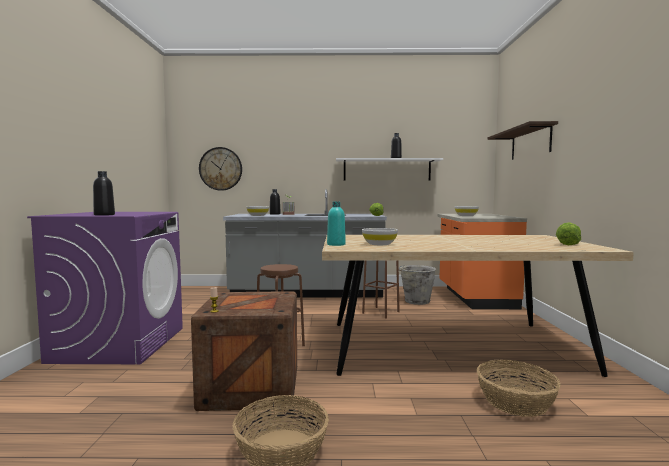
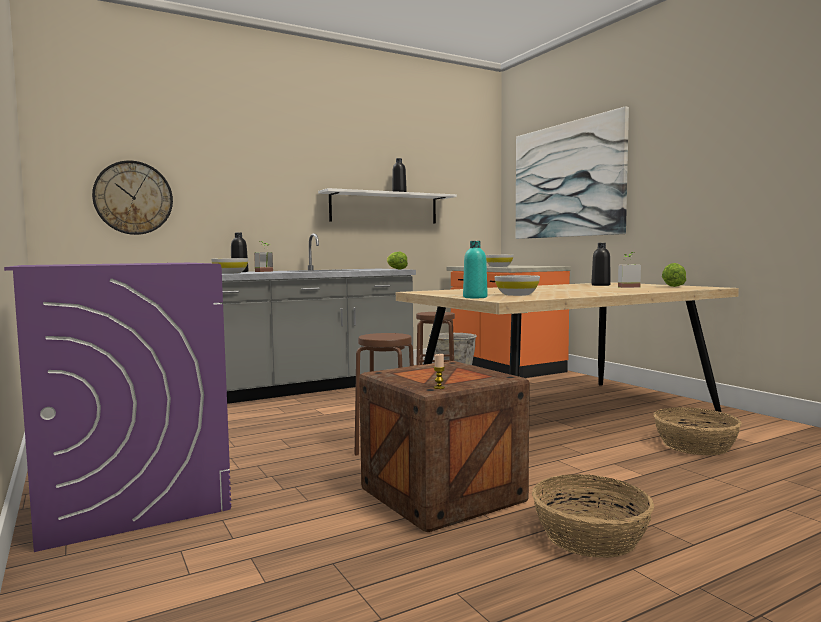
camera: 30 degrees left, 0 degrees up
black bottle [93,171,115,216] -> black bottle moved to [591,243,611,286]
shelf [487,121,558,160] -> picture [516,106,629,239]
none -> potted plant [618,252,641,288]

